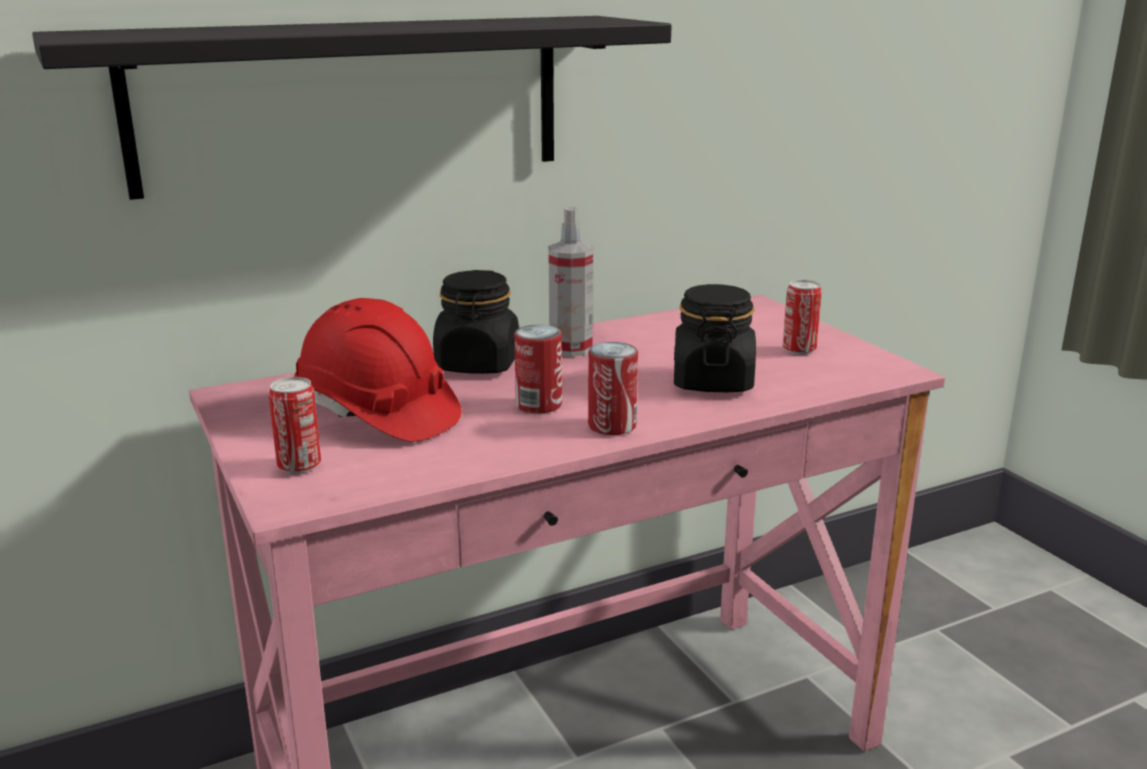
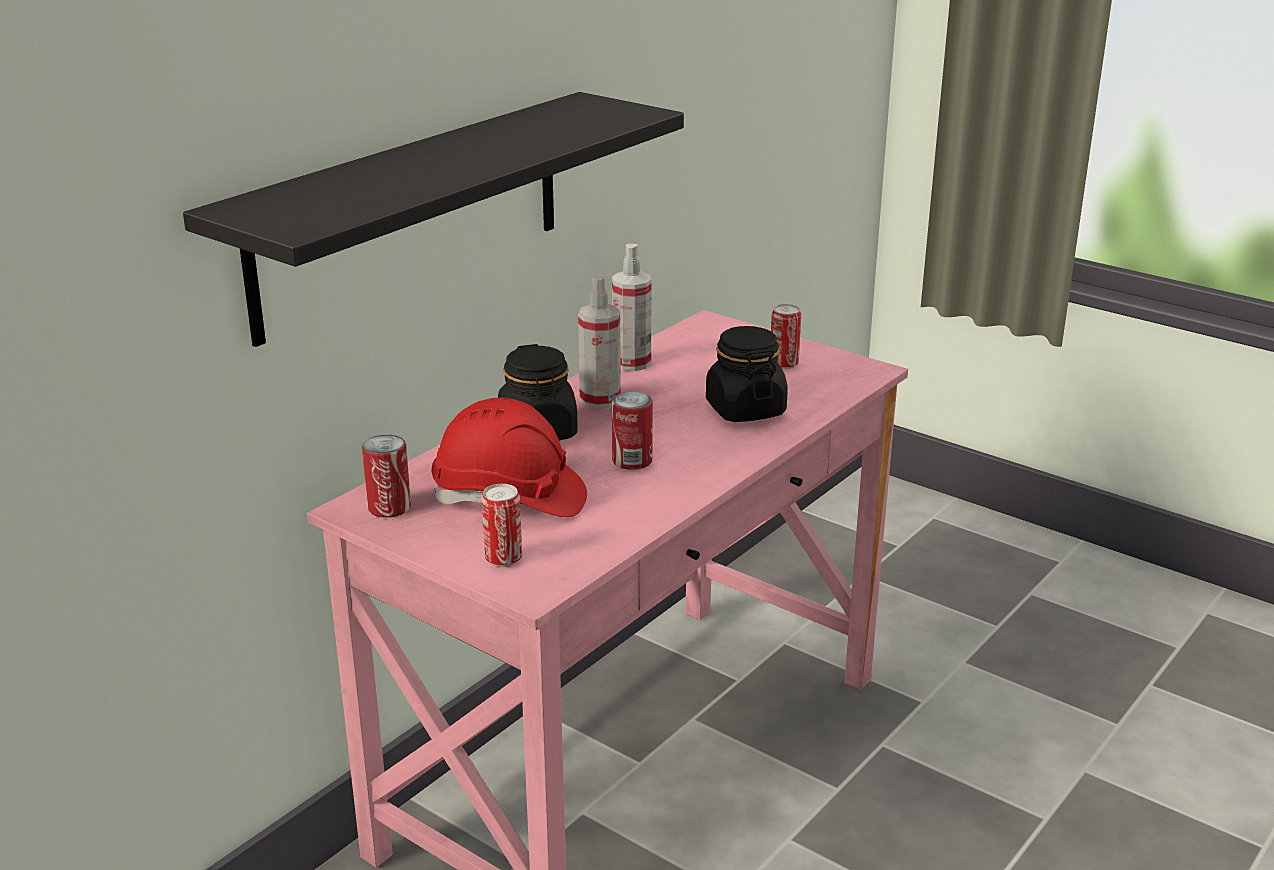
camera: 25 degrees left, 5 degrees up
can [588,342,638,435] -> can moved to [362,435,411,518]
none -> spray bottle [612,243,652,371]

